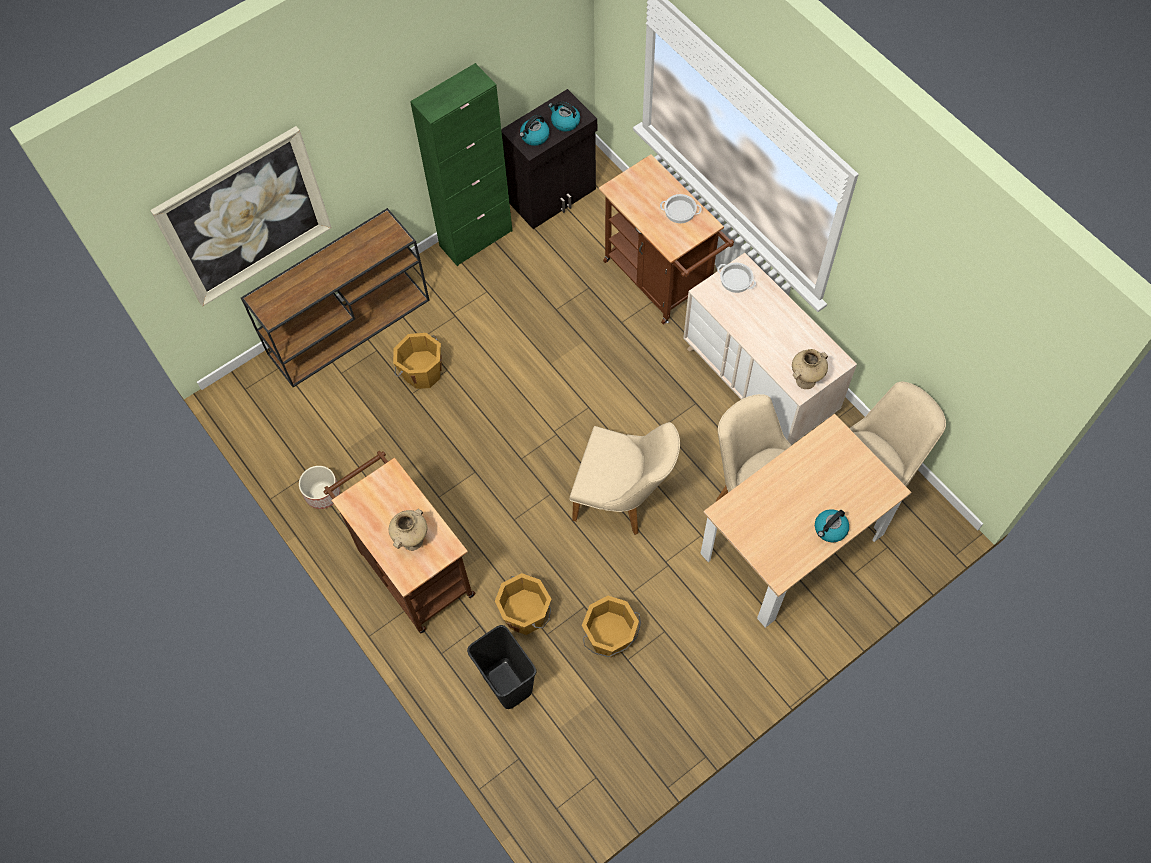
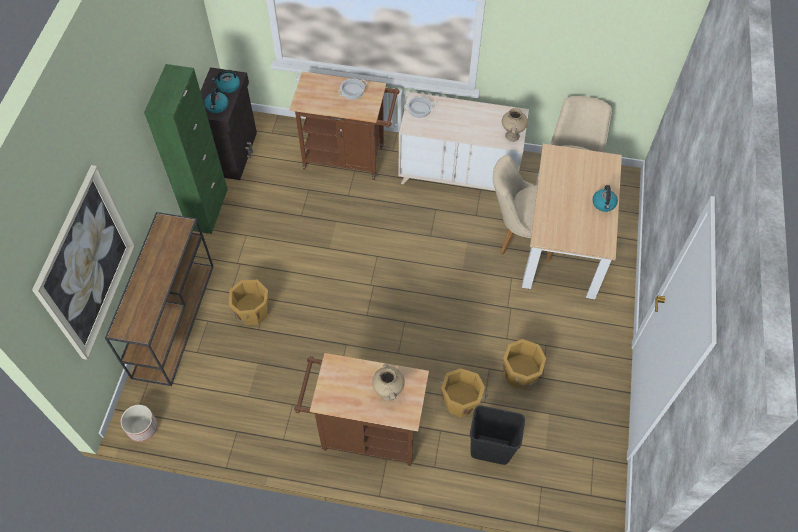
camera: 45 degrees left, 5 degrees down
planter [299,466,340,509] -> planter moved to [121,405,157,442]
beige chair [570,422,680,535] -> none

